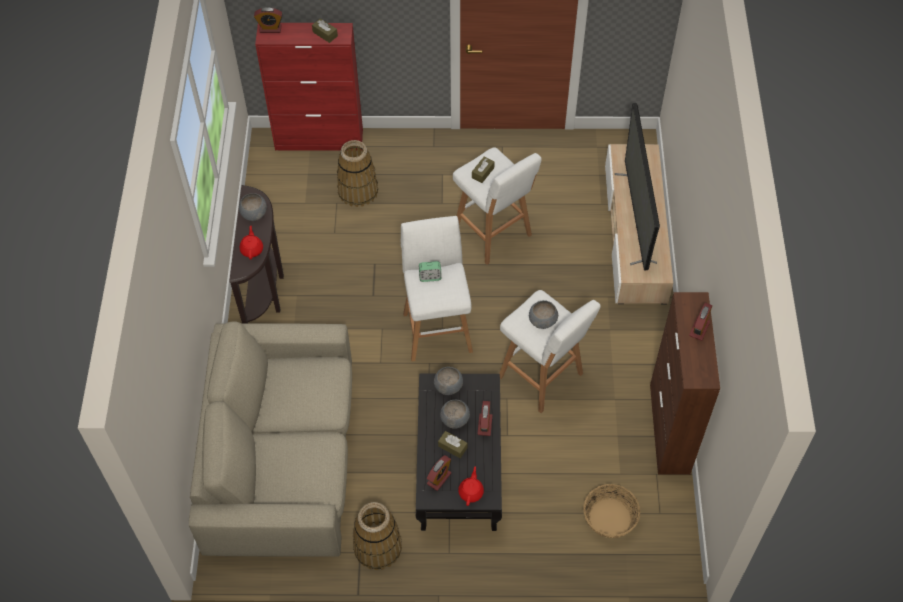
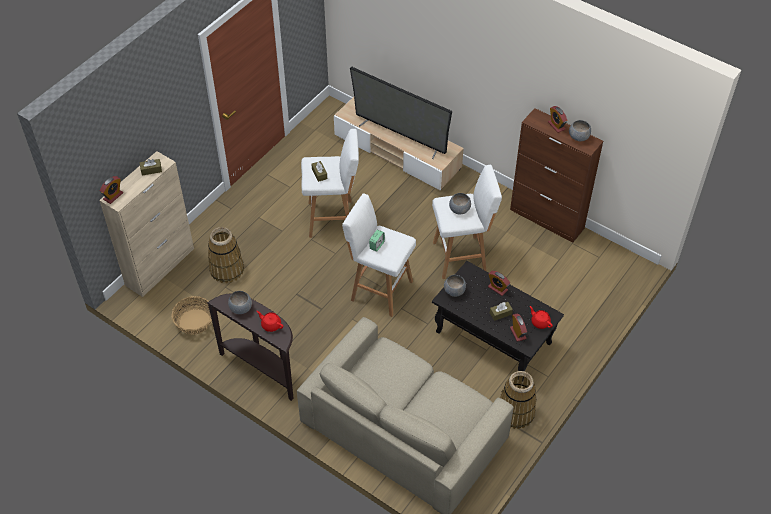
camera: 55 degrees left, 5 degrees down
red cabinet [255,23,363,151] -> beige cabinet [99,151,194,297]
grey bowl [440,400,470,429] -> grey bowl moved to [569,120,591,141]
basket [583,484,640,538] -> basket moved to [171,296,212,335]

